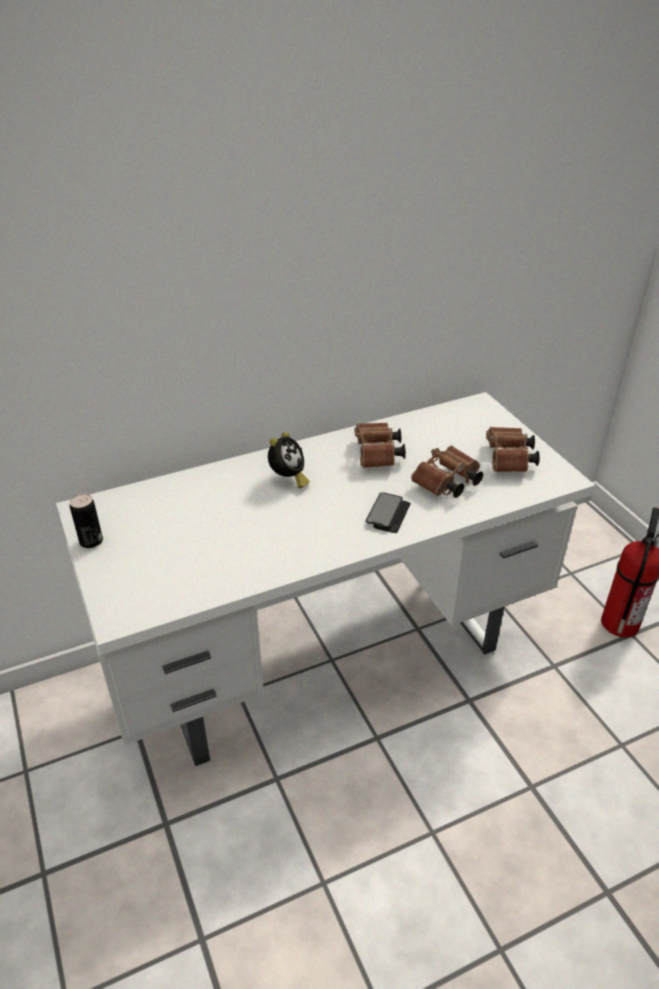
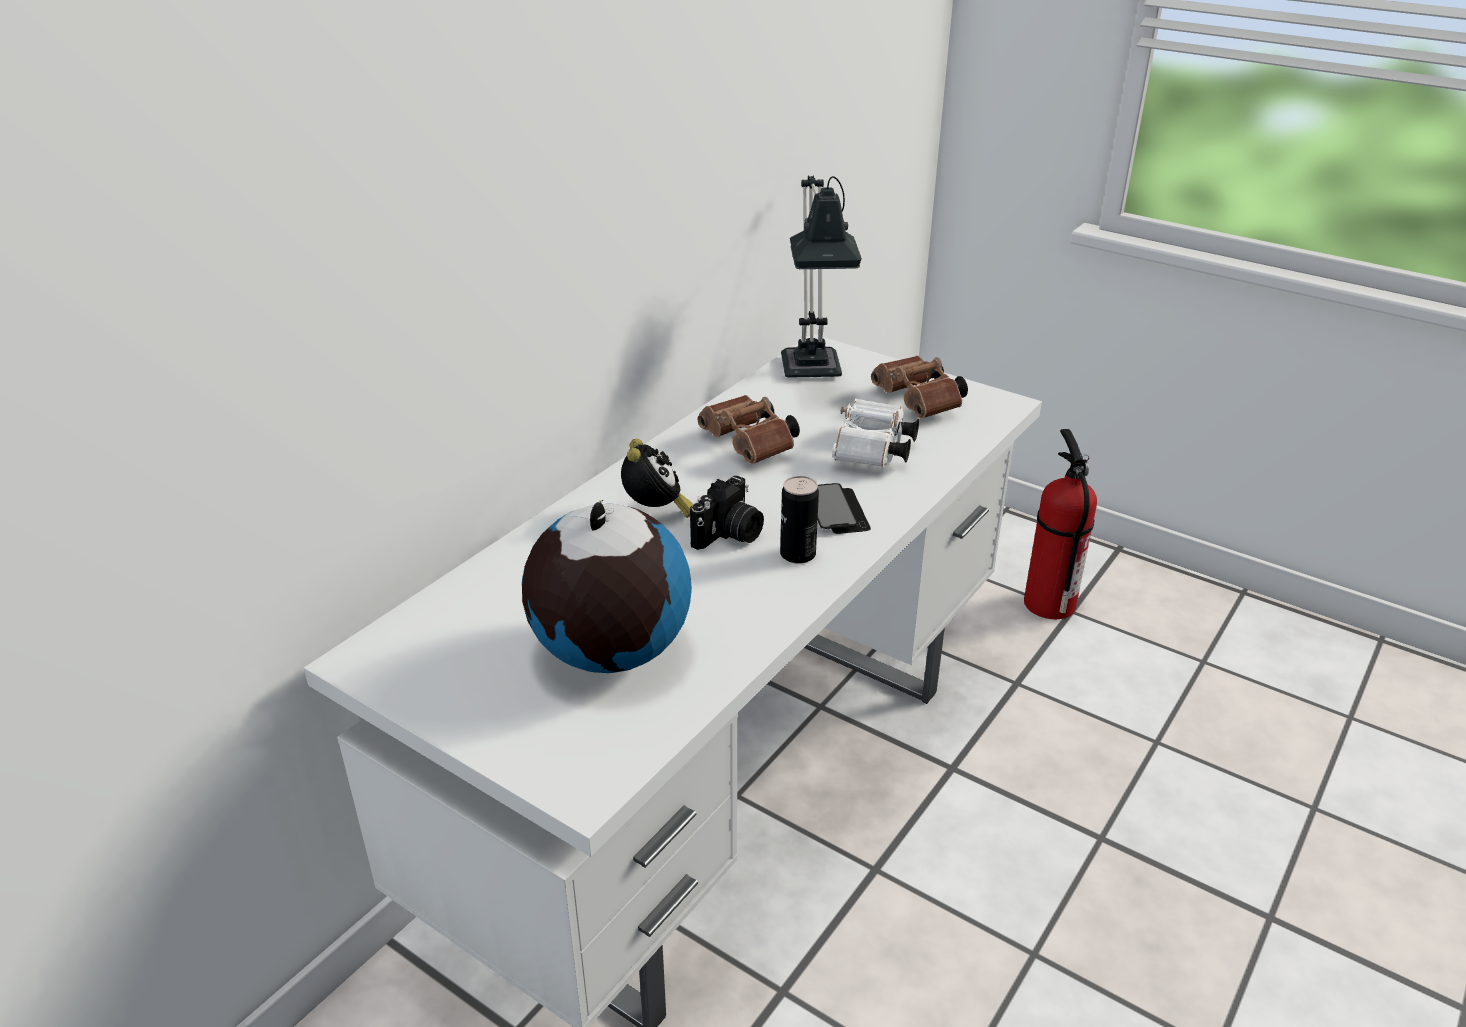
camera: 30 degrees left, 5 degrees down
can [70,493,103,548] -> can moved to [780,476,819,564]
brown binoculars [411,446,483,498] -> white binoculars [832,398,919,467]
none -> globe [522,500,692,673]
none -> camera [690,476,764,550]
none -> table lamp [781,175,862,378]

